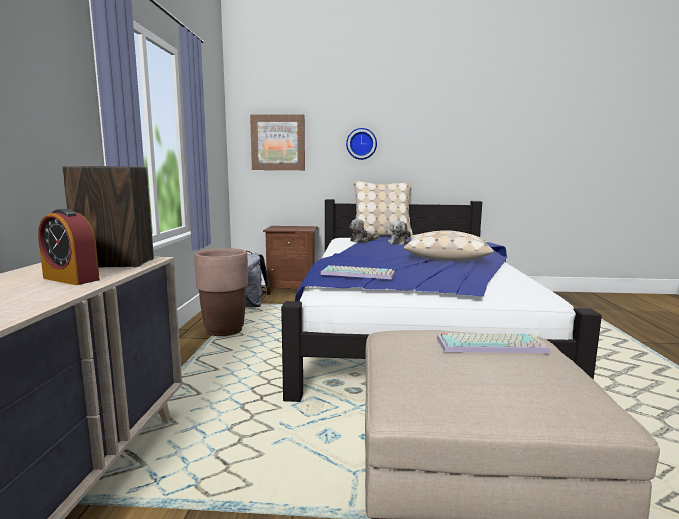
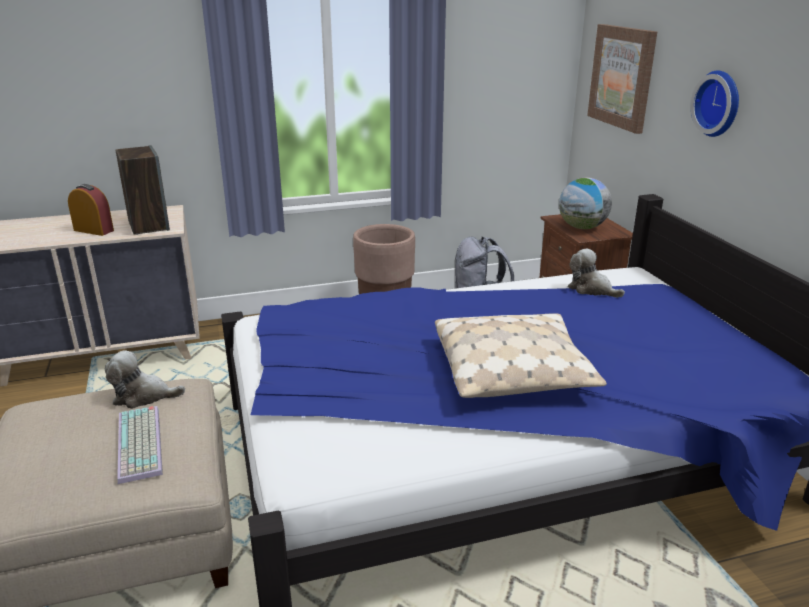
camera: 70 degrees right, 15 degrees up
alarm clock [38,209,100,285] -> alarm clock turned 105 degrees clockwise [68,184,114,236]
keyboard [320,265,395,279] -> none
beige pillow [354,181,413,236] -> none
plush toy [388,221,411,245] -> plush toy moved to [105,351,185,409]
none -> globe [559,178,612,229]

